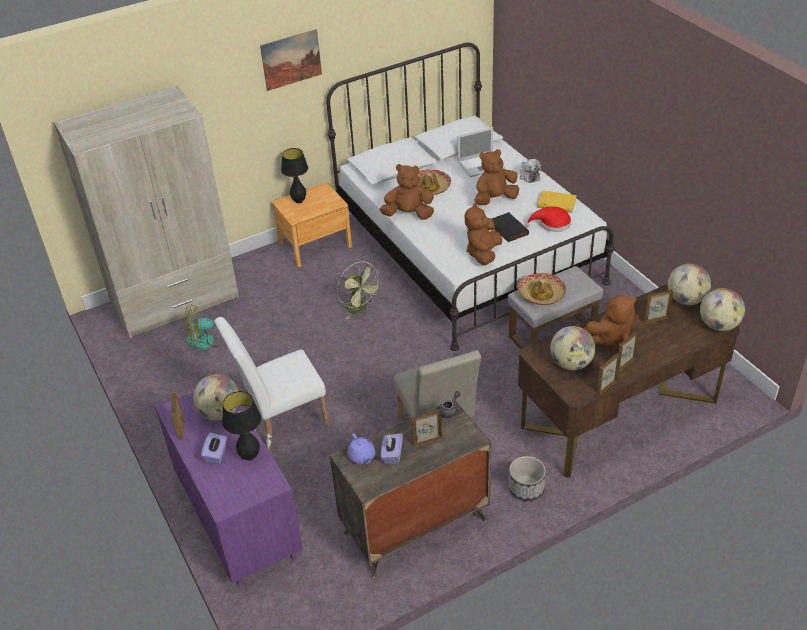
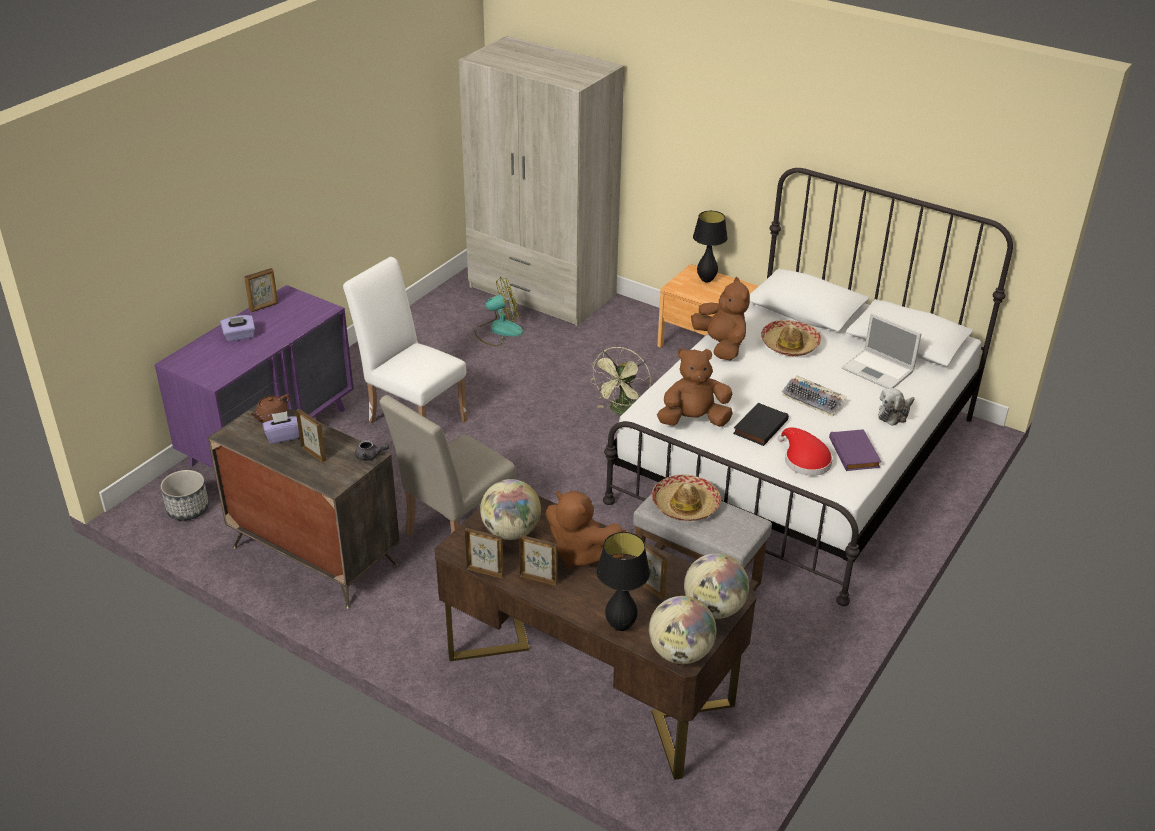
camera: 60 degrees right, 5 degrees down
fan [186,304,225,350] -> fan turned 120 degrees clockwise [474,277,523,346]
globe [193,374,239,421] -> none
black table lamp [222,391,261,460] -> black table lamp moved to [596,532,650,631]
picture [260,29,322,91] -> none
purple teapot [347,433,375,464] -> brown teapot [249,394,290,423]
brown plush toy [475,149,519,205] -> keyboard [782,375,846,417]
planter [509,456,546,501] -> planter moved to [161,470,209,520]
yellow book [537,190,577,213] -> purple book [829,429,881,471]

